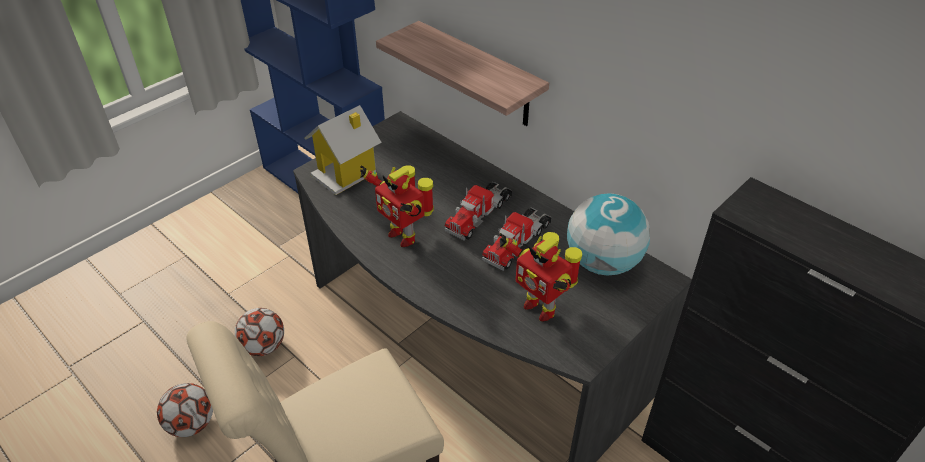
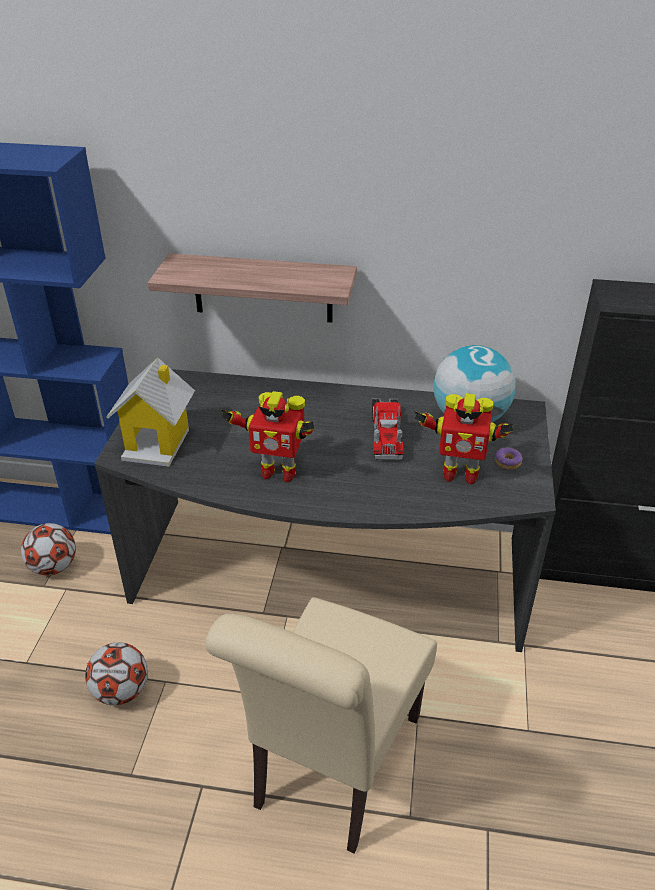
camera: 35 degrees left, 5 degrees down
football [157,383,213,437] -> football moved to [21,523,76,576]
toy truck [444,181,512,241] -> none
none -> donut [495,448,523,470]

